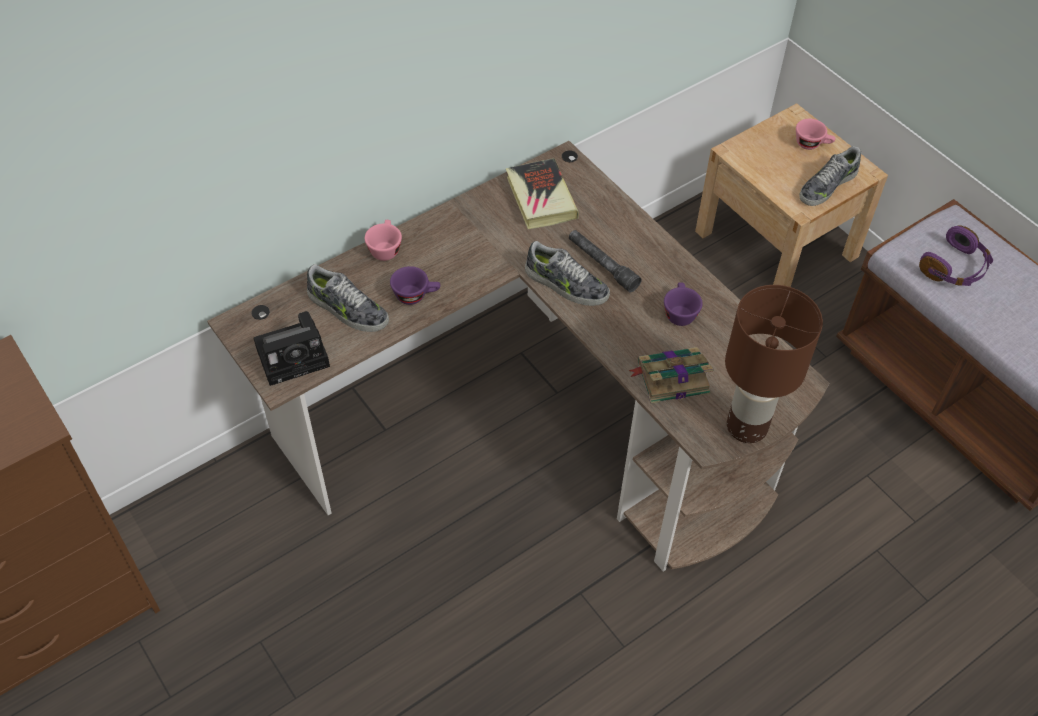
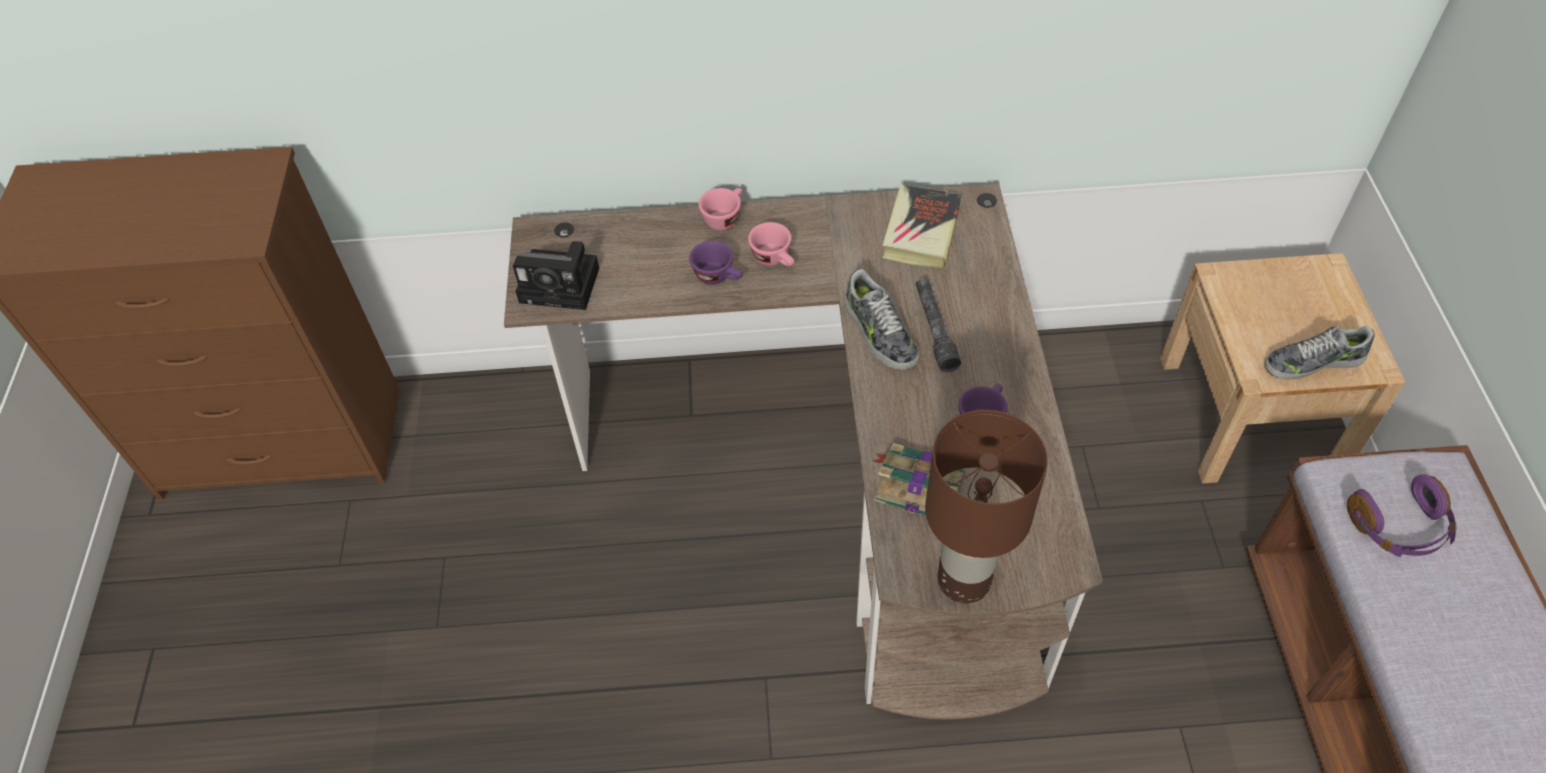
camera: 35 degrees right, 0 degrees up
shoe [307,264,389,332] -> none
pink cup [796,119,836,150] -> pink cup moved to [748,222,794,266]

